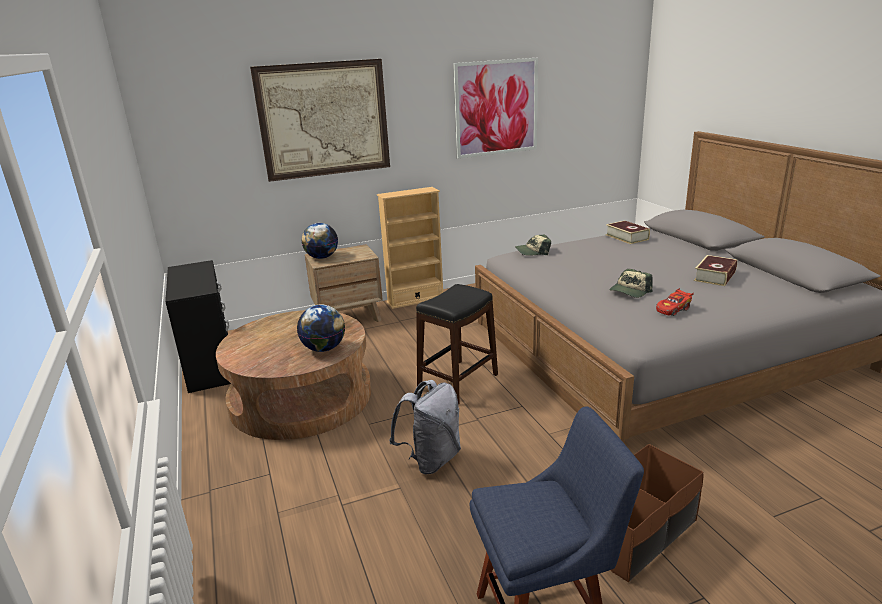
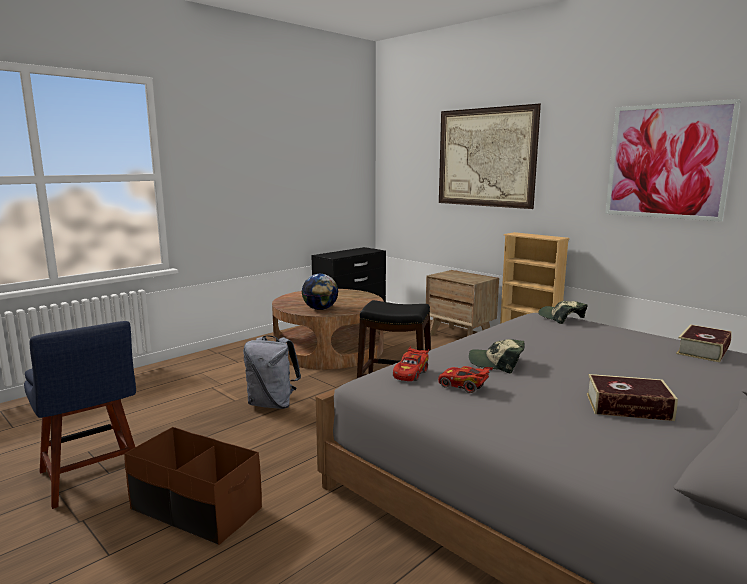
camera: 65 degrees right, 10 degrees down
globe [301,223,338,259] -> none
none -> red toy car [393,346,429,381]

